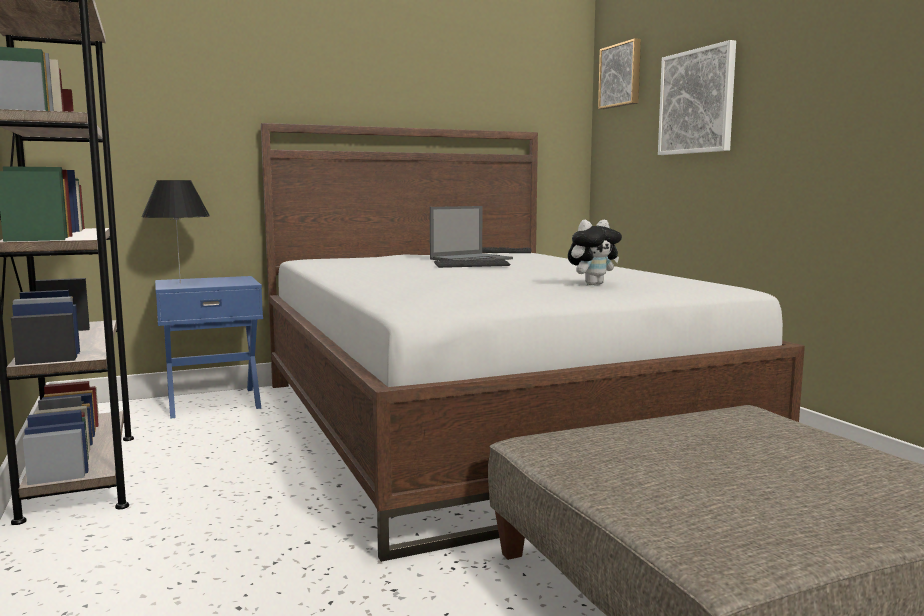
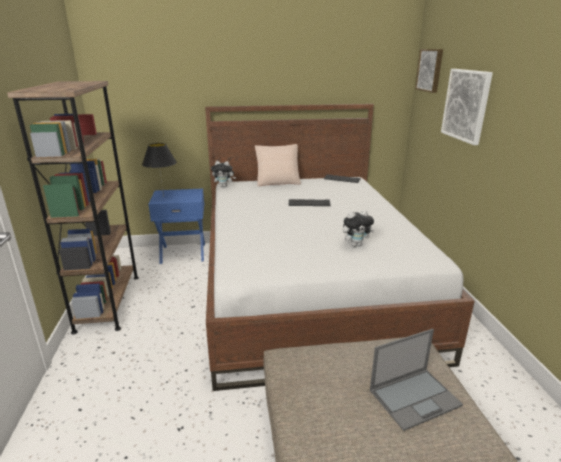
camera: 15 degrees right, 15 degrees up
laptop [430,206,513,261] -> laptop moved to [370,329,463,431]
none -> plush toy [211,161,236,187]
none -> beige pillow [255,144,301,186]

